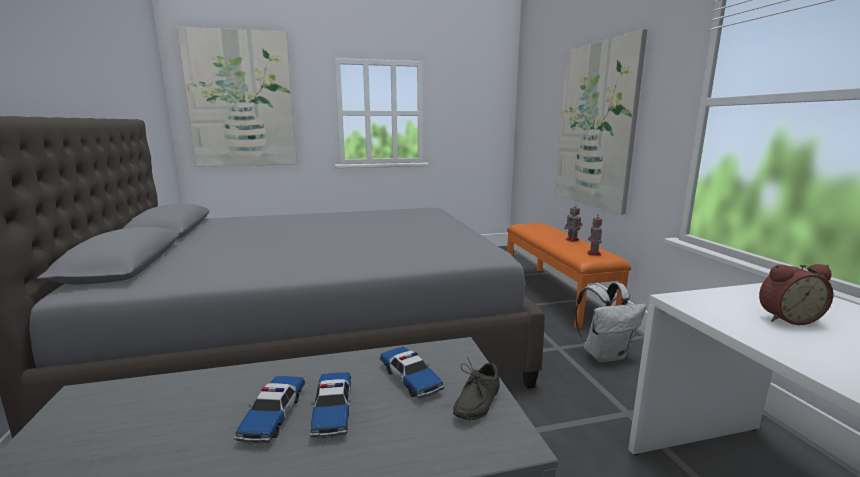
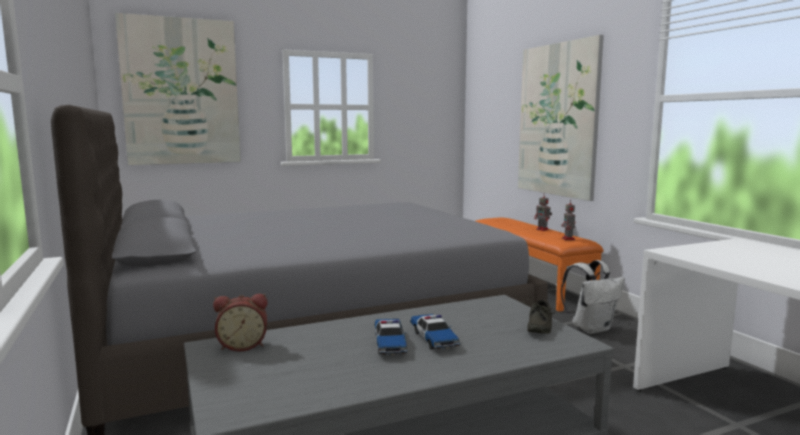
camera: 10 degrees left, 5 degrees down
toy car [380,347,445,398] -> none
alarm clock [759,264,833,325] -> alarm clock moved to [213,294,268,352]

